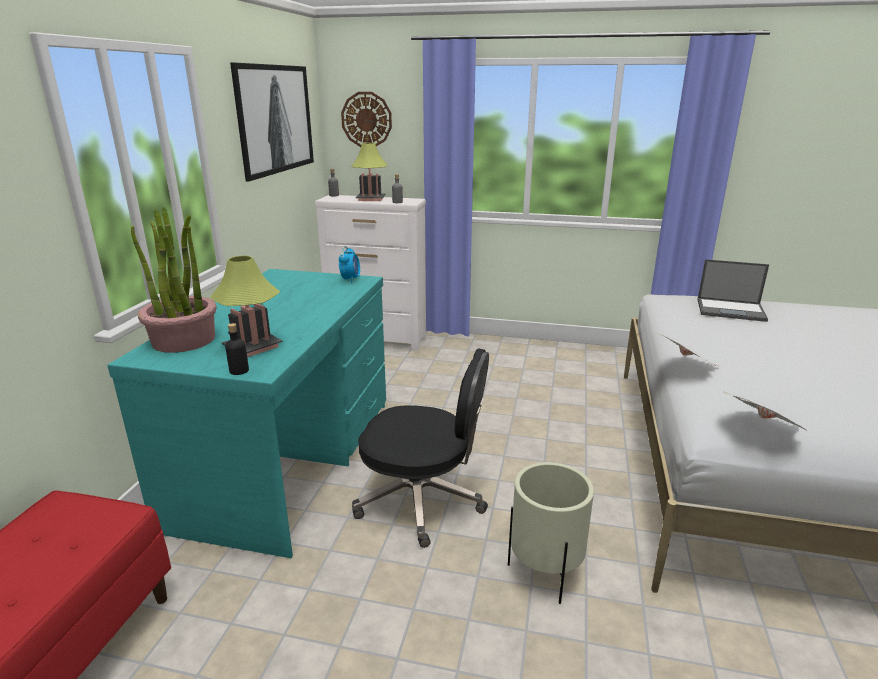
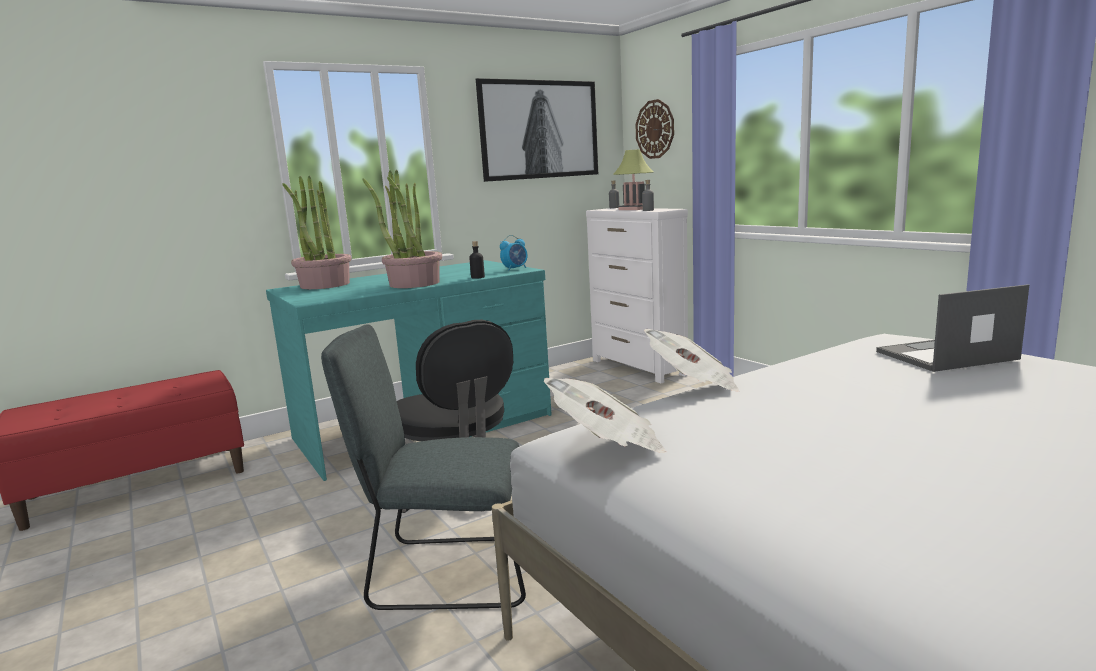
camera: 45 degrees right, 10 degrees down
table lamp [210,256,283,357] -> none
black bottle [225,323,249,375] -> black bottle moved to [469,241,485,279]
beige planter [508,462,594,604] -> grey chair [321,325,526,610]
laptop [697,259,769,322] -> laptop turned 105 degrees clockwise [876,284,1029,372]
none -> potted plant [362,170,442,288]

